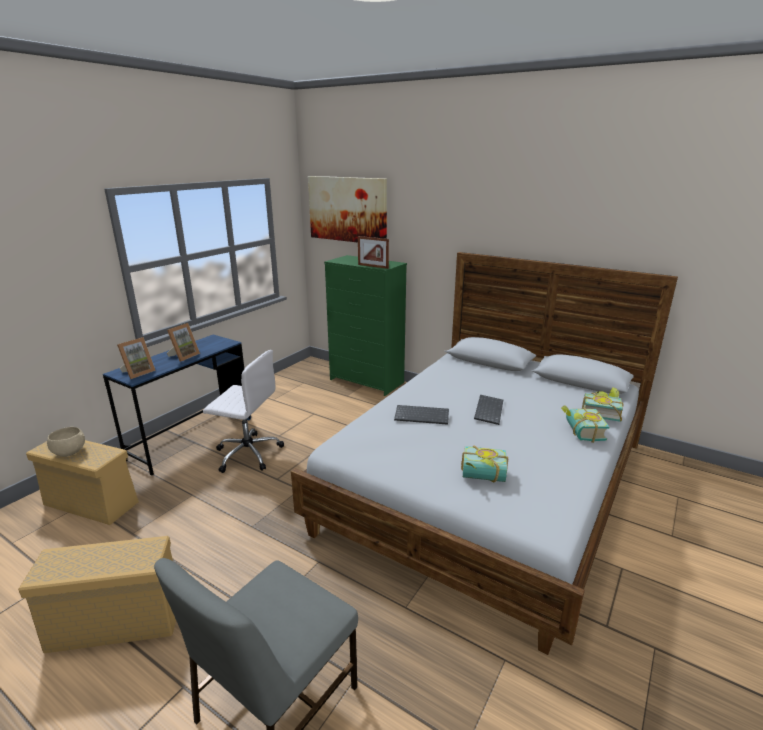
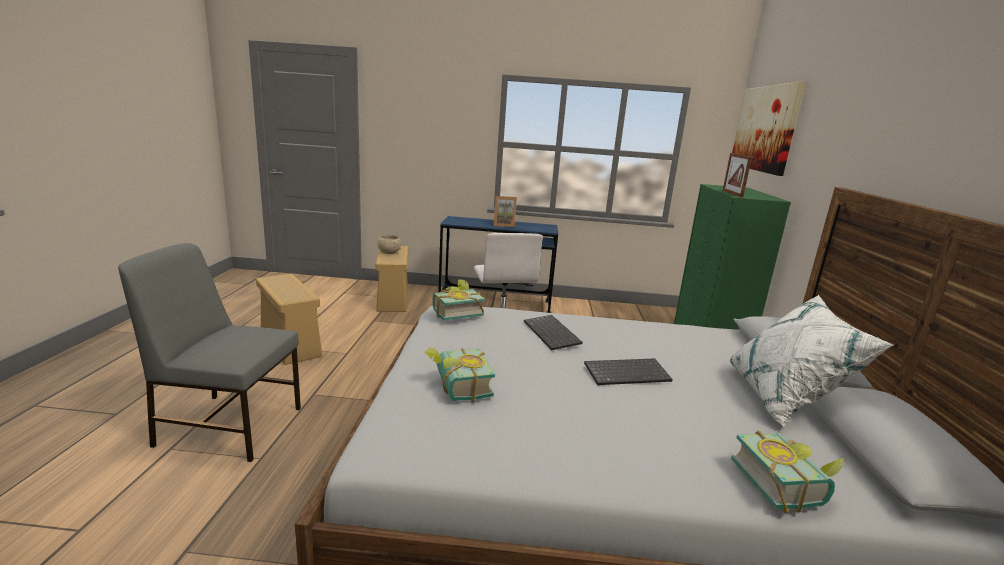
camera: 60 degrees right, 5 degrees down
picture frame [117,337,156,379] -> none
book [561,405,609,443] -> book moved to [433,279,485,320]
none -> white pillow [730,295,893,427]

